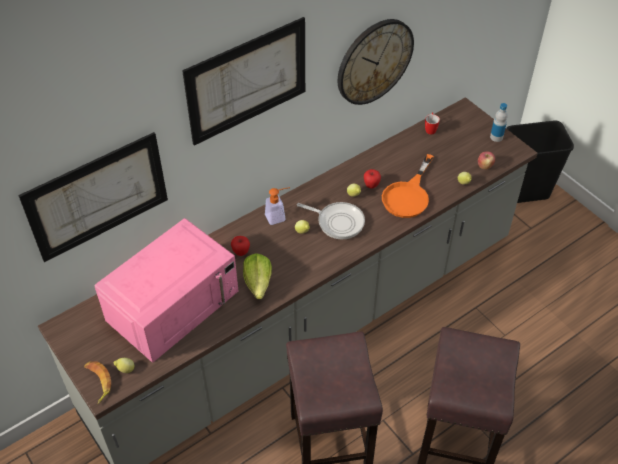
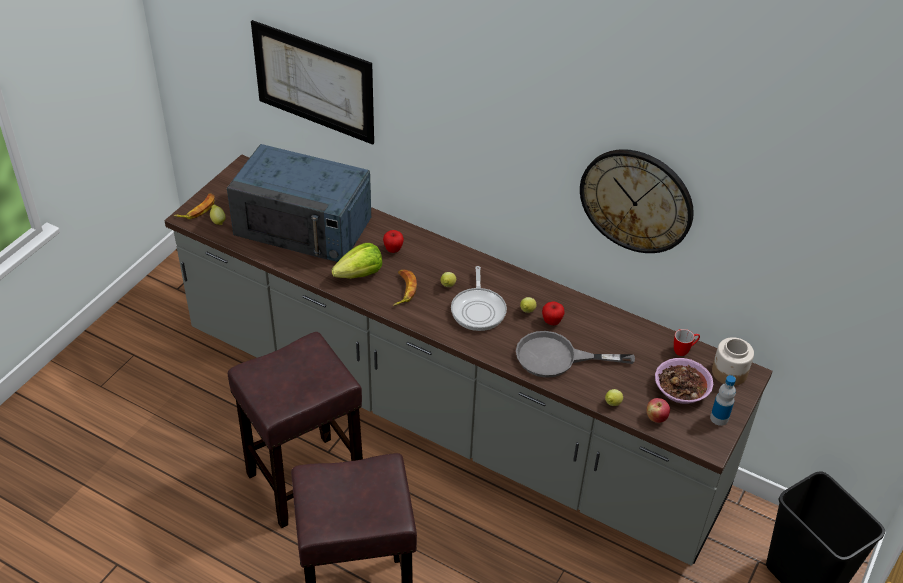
camera: 65 degrees right, 5 degrees down
pink microwave [95,218,238,362] -> blue microwave [227,144,371,262]
picture [182,17,305,146] -> none
soap dispenser [265,187,290,225] -> none
orange frying pan [382,154,434,218] -> grey frying pan [516,331,635,378]
none -> banana [393,269,417,306]
none -> bowl [655,358,713,404]
none -> jar [712,337,754,386]

